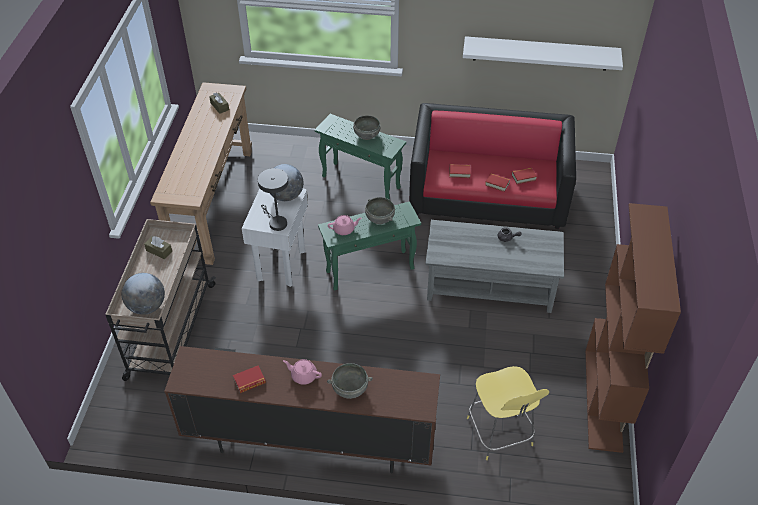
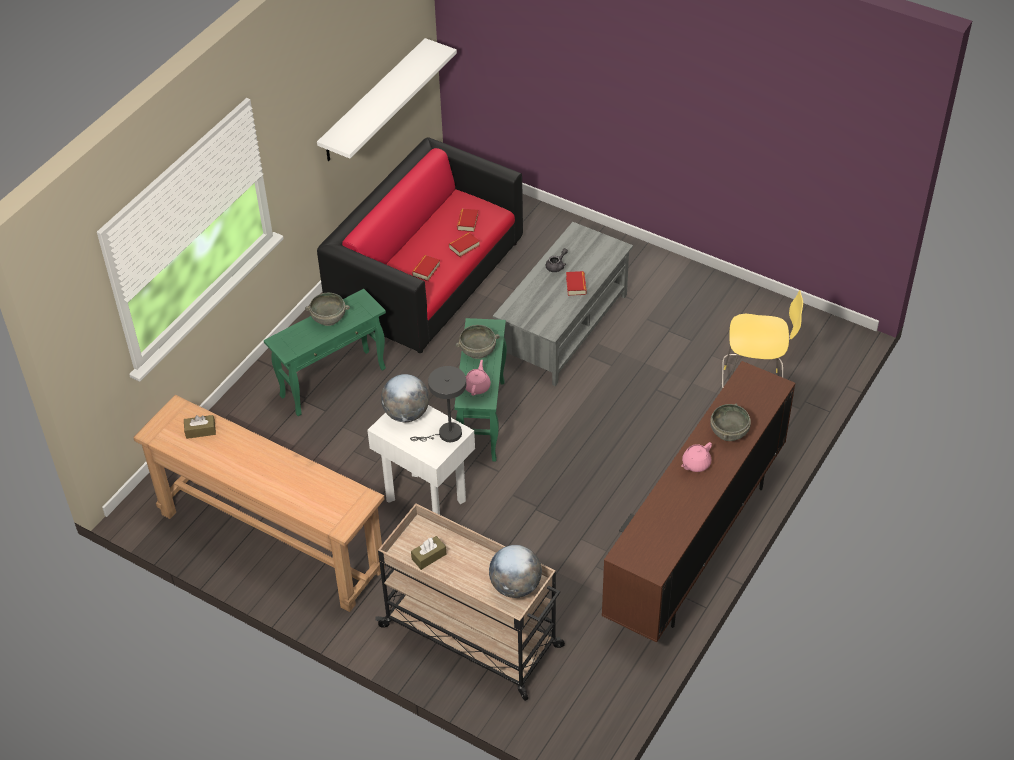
camera: 65 degrees left, 0 degrees up
book [233,366,266,393] -> book moved to [566,271,587,296]
brown bookcase [585,203,681,453] -> none

